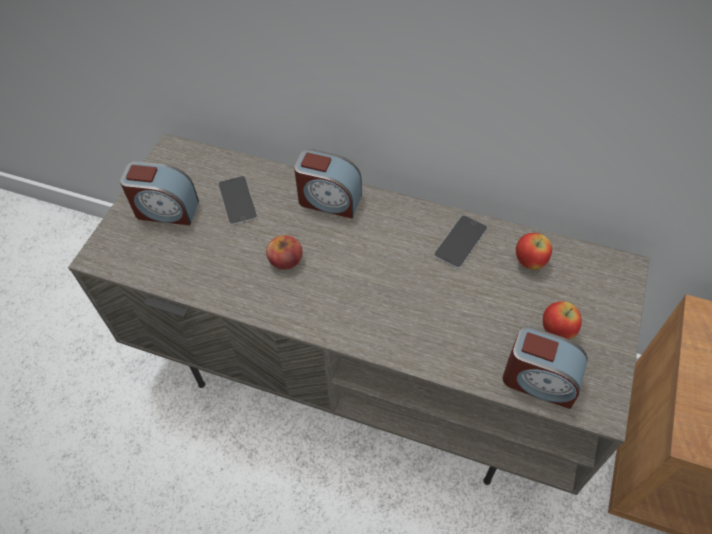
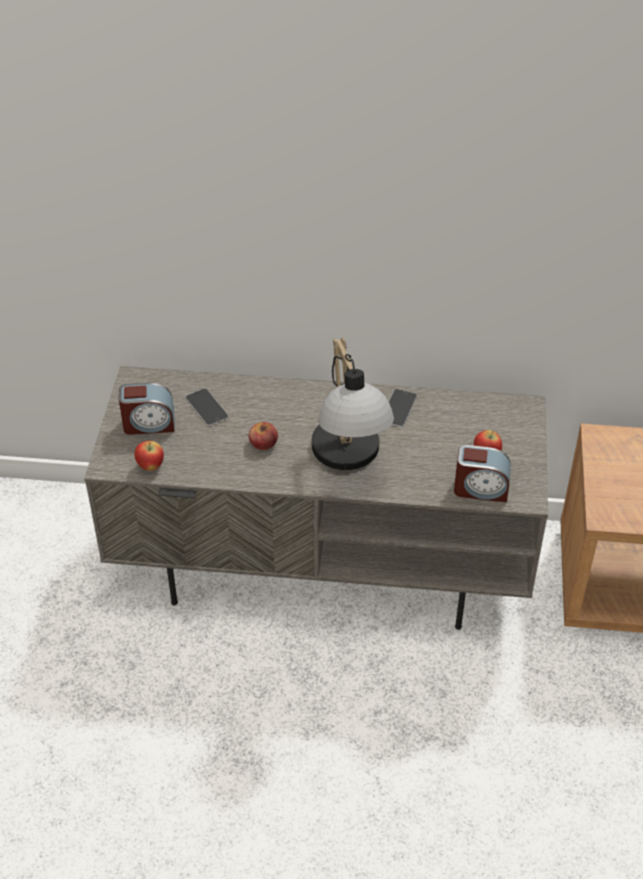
camera: 15 degrees left, 10 degrees down
alarm clock [294,149,362,219] -> none
apple [516,233,552,270] -> apple moved to [134,441,164,471]
none -> table lamp [312,338,394,470]

